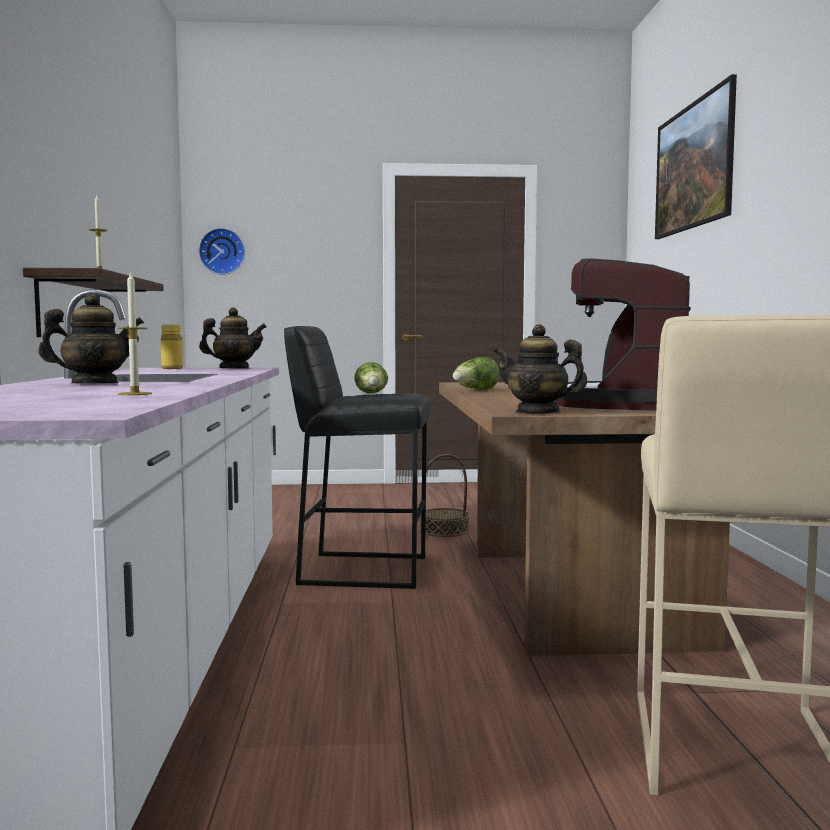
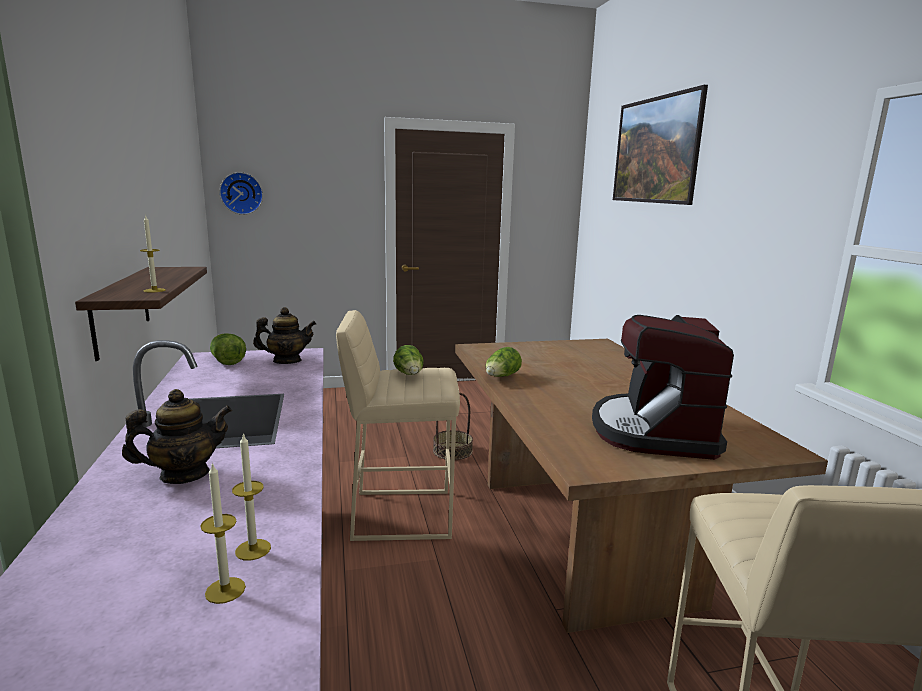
camera: 10 degrees left, 10 degrees up
yellow bottle [161,325,183,369] -> lettuce [210,333,246,365]
black stool [284,326,430,589] -> beige stool [336,310,460,541]
teapot [494,324,588,414] -> none
none -> candle [201,462,246,604]

